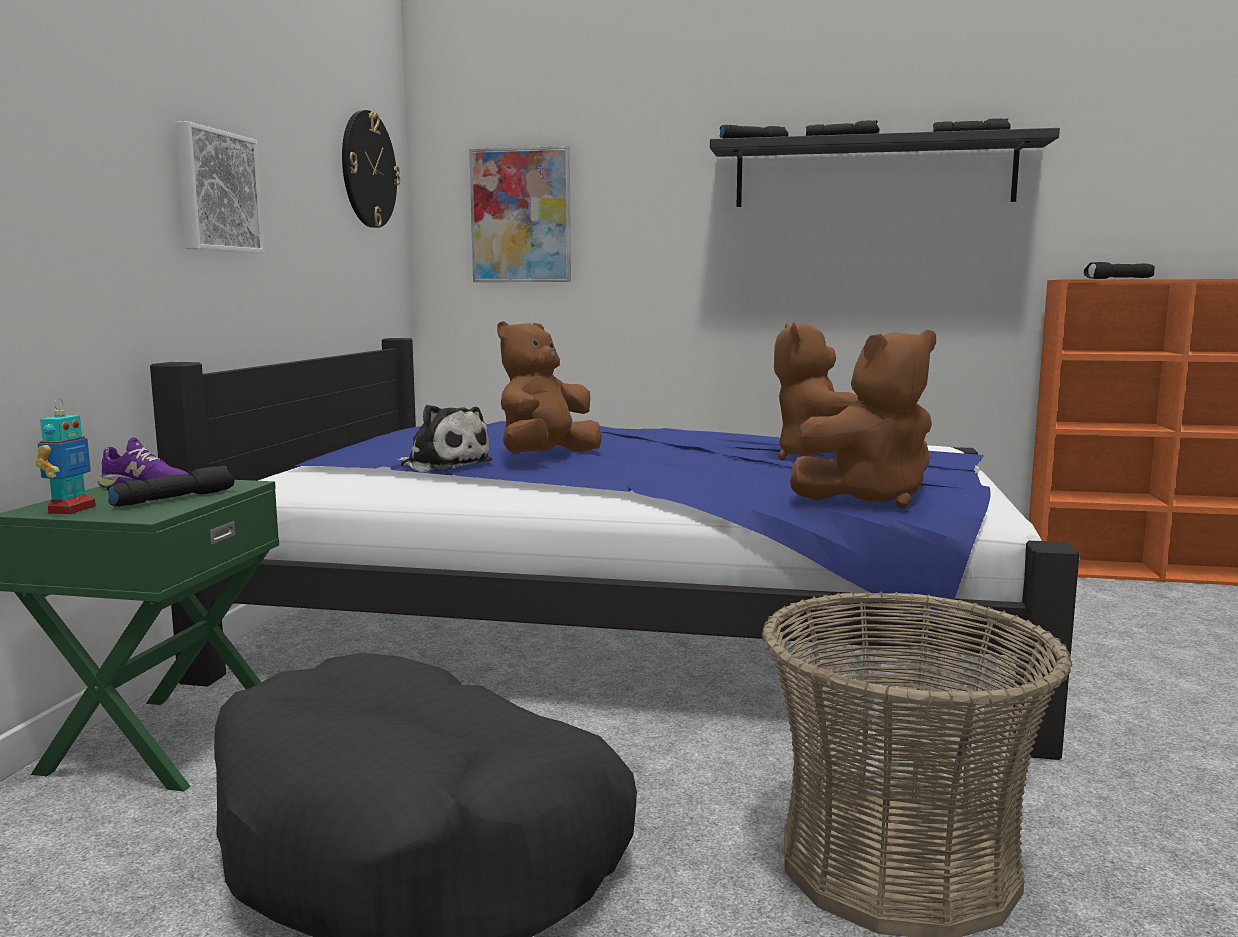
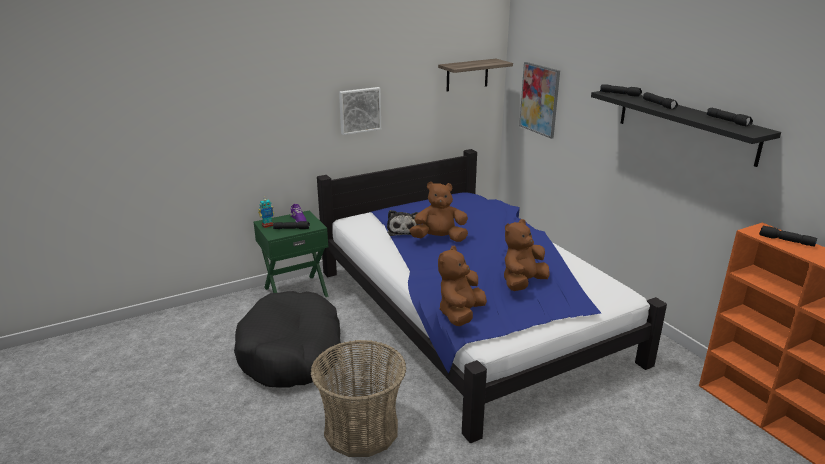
camera: 50 degrees right, 15 degrees up
wall clock [342,110,400,228] -> shelf [438,59,513,91]
brown plush toy [790,330,936,508] -> brown plush toy turned 90 degrees clockwise [438,246,487,326]

